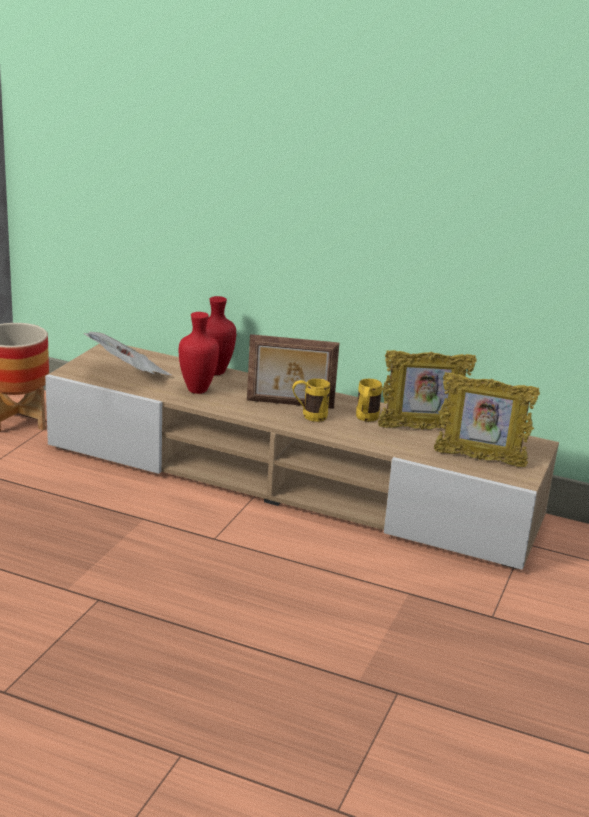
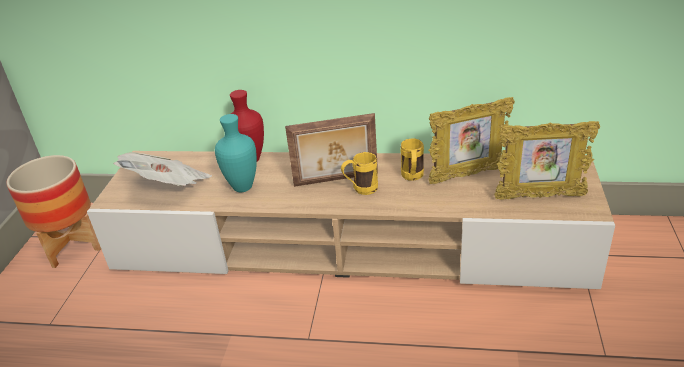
camera: 10 degrees left, 10 degrees up
red vase [178,312,219,394] -> turquoise vase [215,114,257,192]

